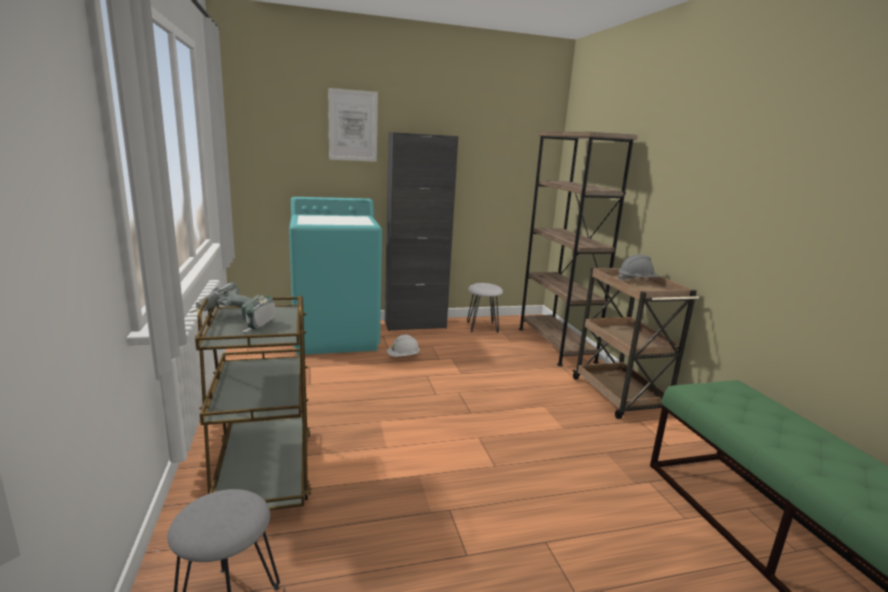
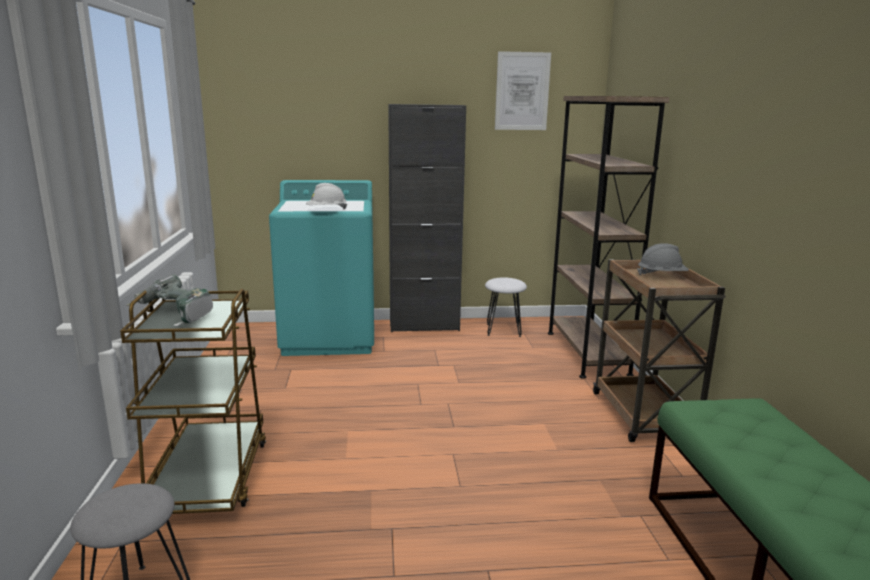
camera: 10 degrees right, 0 degrees up
picture [328,88,378,162] -> picture moved to [495,51,551,130]
white hard hat [387,335,420,357] -> white hard hat moved to [306,183,347,210]

